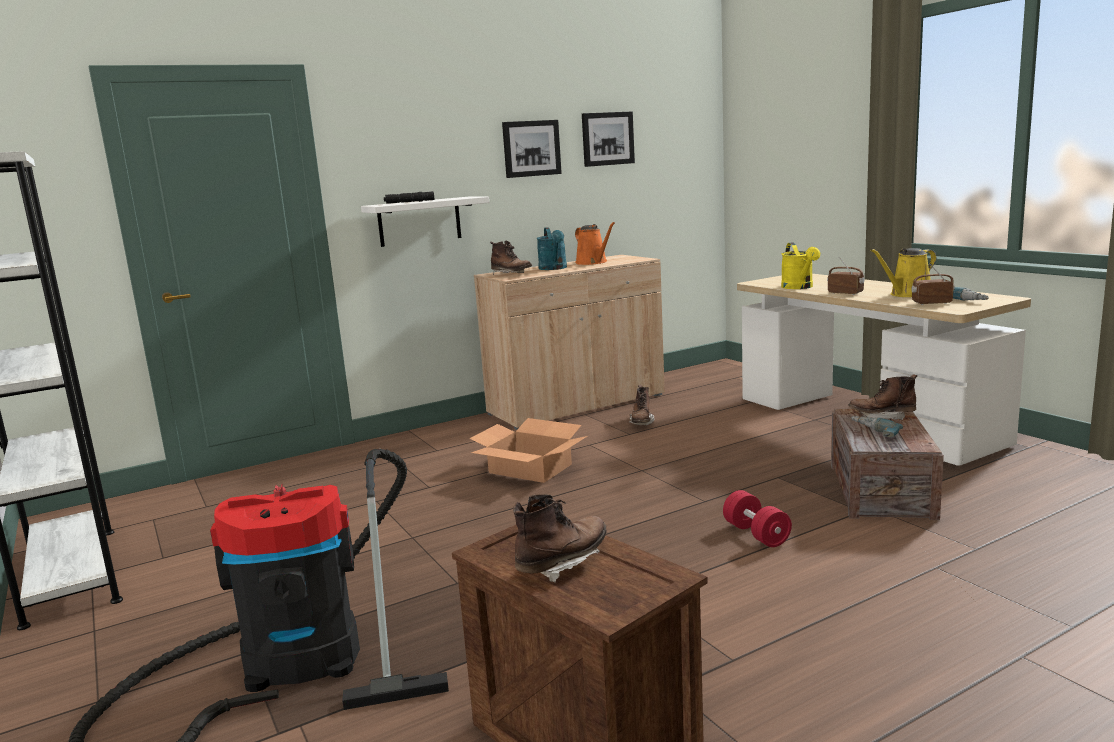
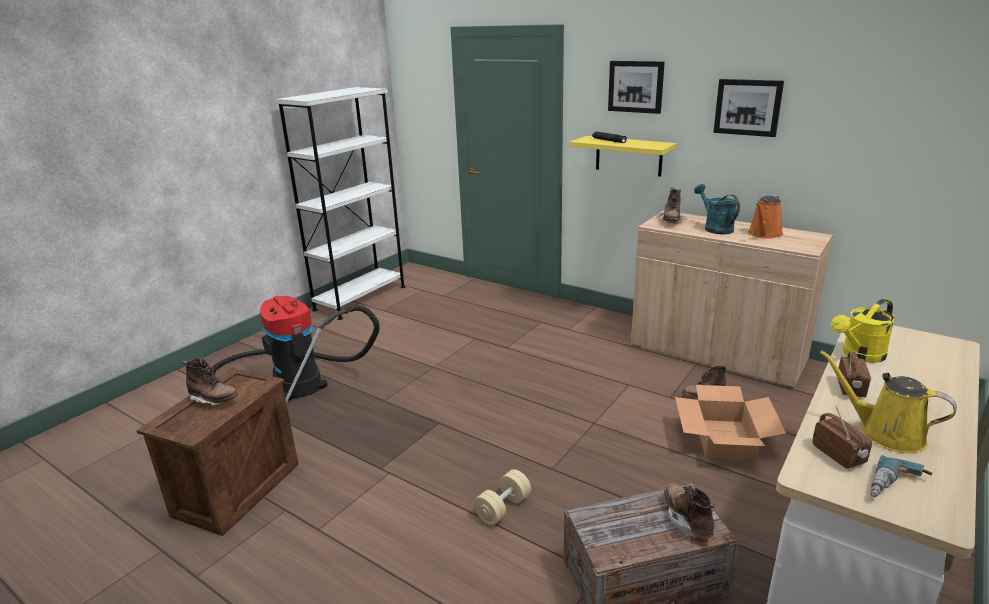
camera: 65 degrees right, 10 degrees up
white shelf [361,196,489,247] -> yellow shelf [570,136,676,177]
cardboard box [469,418,587,483] -> cardboard box moved to [675,385,786,460]
turquoise watering can [537,227,567,270] -> turquoise watering can turned 105 degrees clockwise [694,184,740,234]
picture [582,111,635,167] -> picture moved to [608,61,665,114]
red dumbbell [723,490,792,547] -> beige dumbbell [474,469,531,525]
power drill [851,416,903,437] -> none

